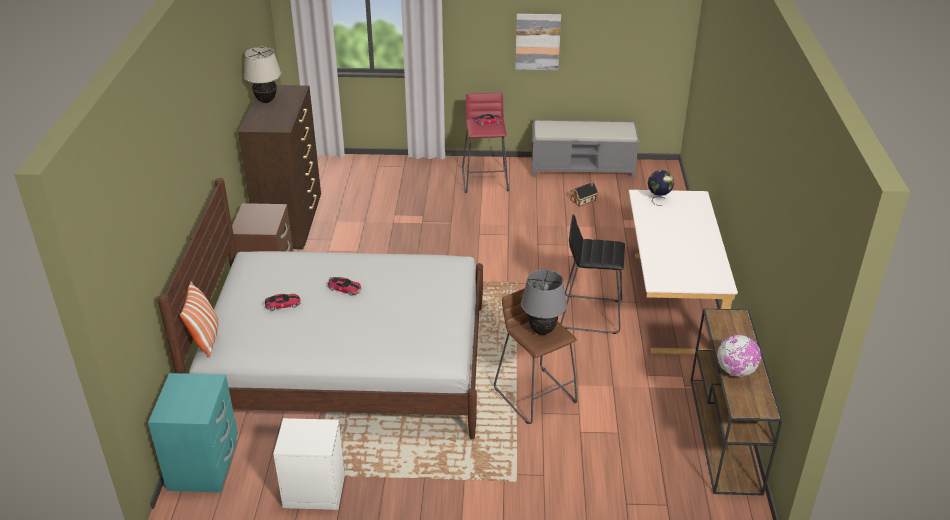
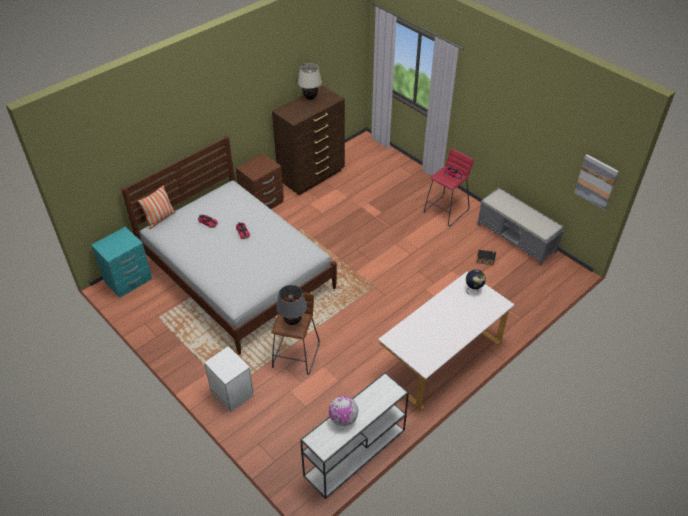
camera: 45 degrees right, 10 degrees up
white nightstand [273,418,345,510] -> white nightstand moved to [204,346,254,412]
picture [515,14,561,70] -> picture moved to [574,154,619,210]
black stool [560,214,625,334] -> none
brown console table [690,309,783,496] -> white console table [300,372,409,499]

